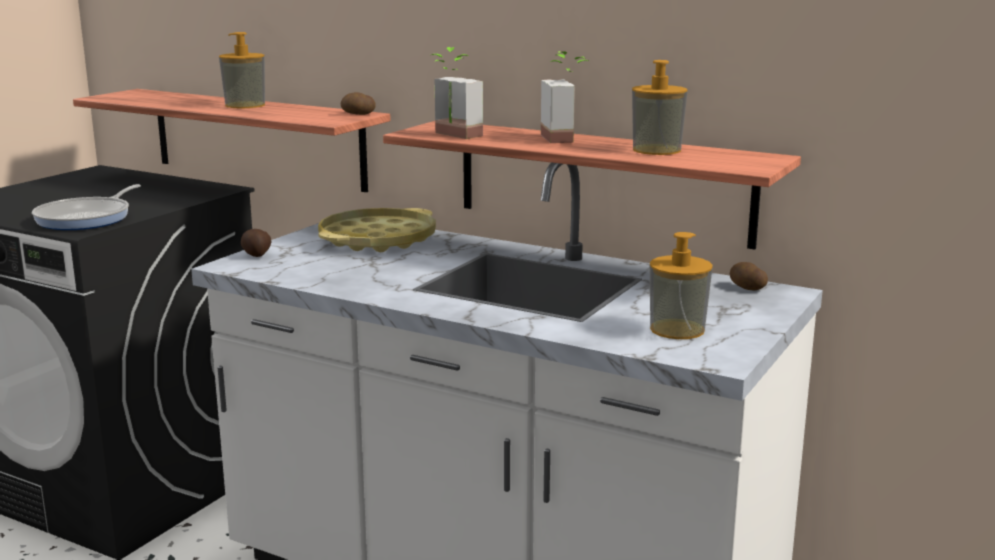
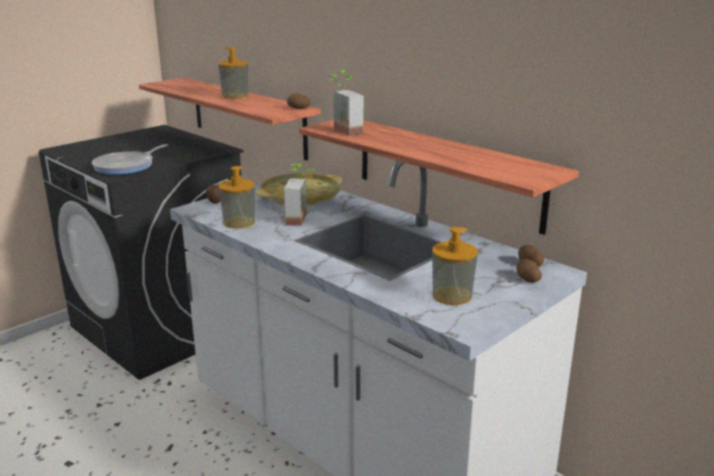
camera: 15 degrees right, 5 degrees up
potted plant [541,51,588,143] -> potted plant moved to [284,163,316,226]
soap dispenser [632,60,687,155] -> soap dispenser moved to [219,166,255,228]
none -> potato [516,259,542,283]

